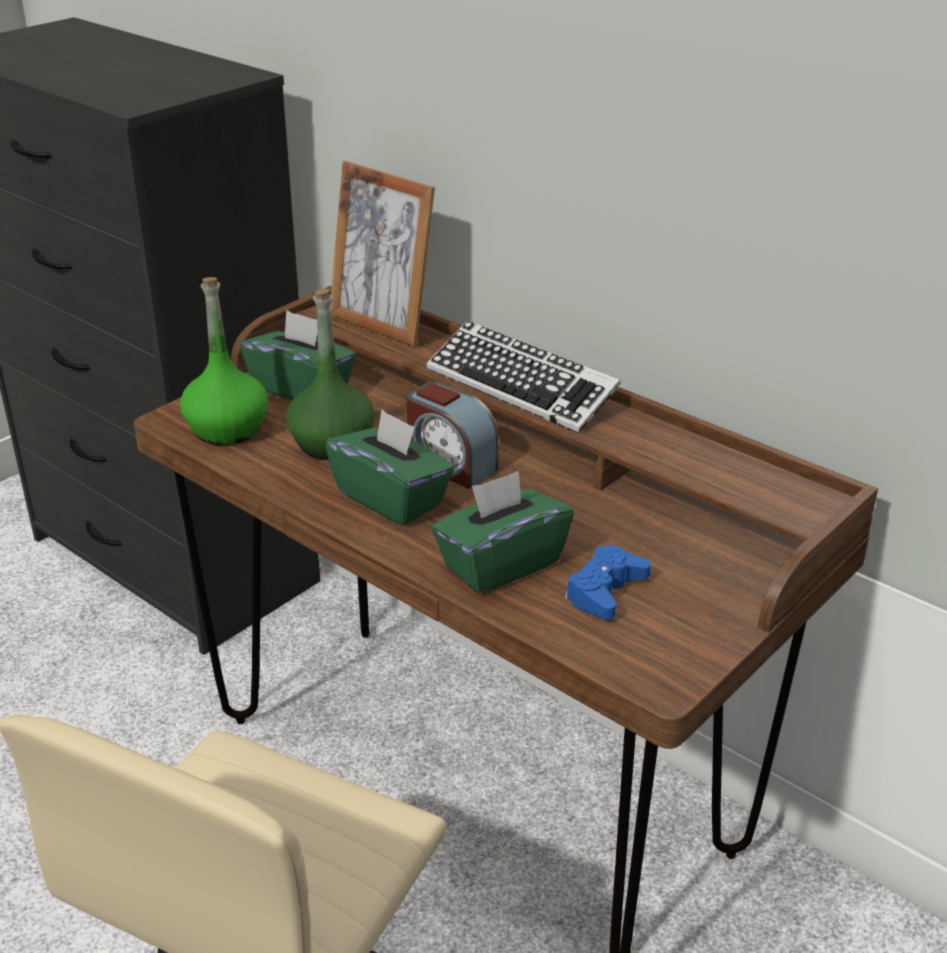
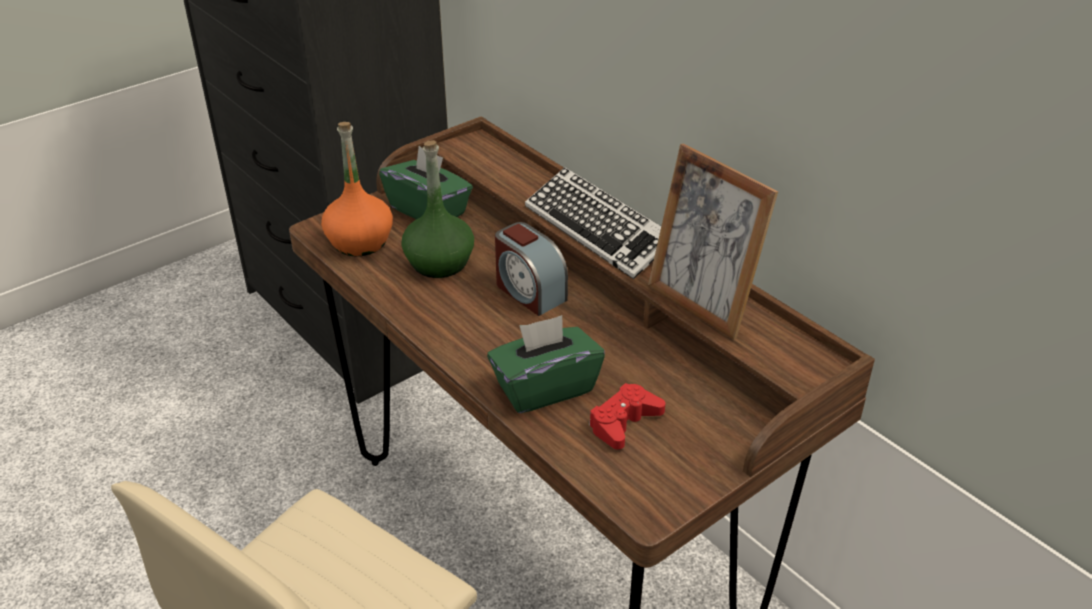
camera: 10 degrees right, 5 degrees up
green bottle [180,277,268,445] -> orange bottle [321,122,393,256]
green tissue box [325,409,454,526] -> none
picture frame [330,161,435,347] -> picture frame moved to [648,144,779,340]
blue game controller [565,545,651,620] -> red game controller [589,383,665,450]

